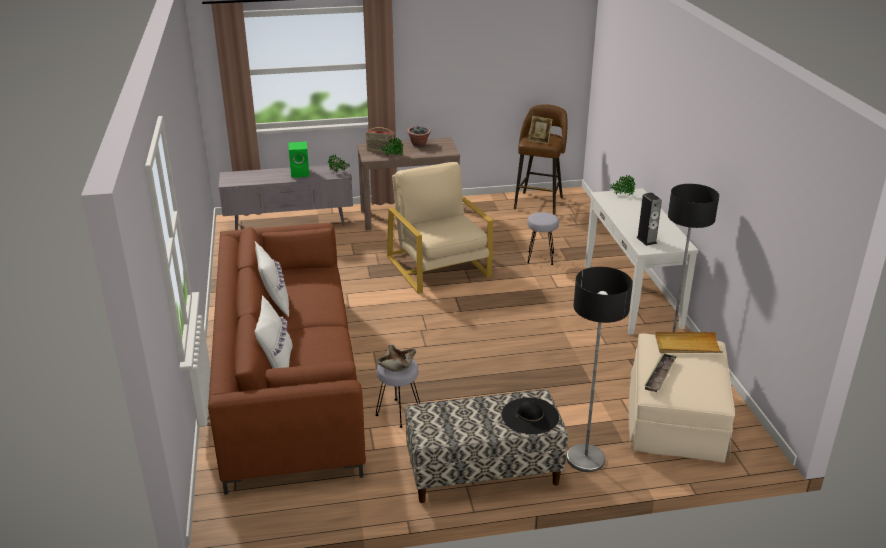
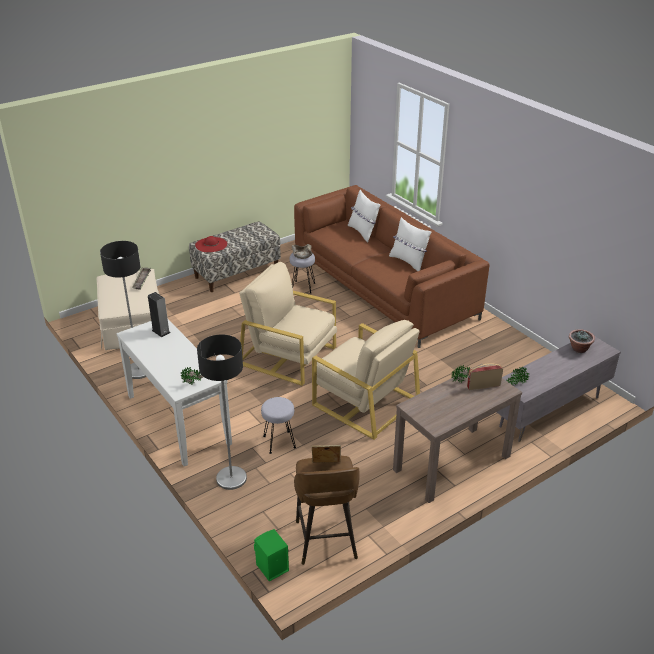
camera: 155 degrees right, 5 degrees up
green speaker [289,141,309,178] -> green speaker moved to [254,529,289,582]
potted plant [407,126,431,147] -> potted plant moved to [569,329,595,353]
black hat [502,397,559,434] -> red hat [195,236,227,252]
floor lamp [566,267,633,472] -> floor lamp moved to [197,334,247,490]
beige tray [655,332,723,353] -> none
none -> beige armchair [239,262,337,386]

